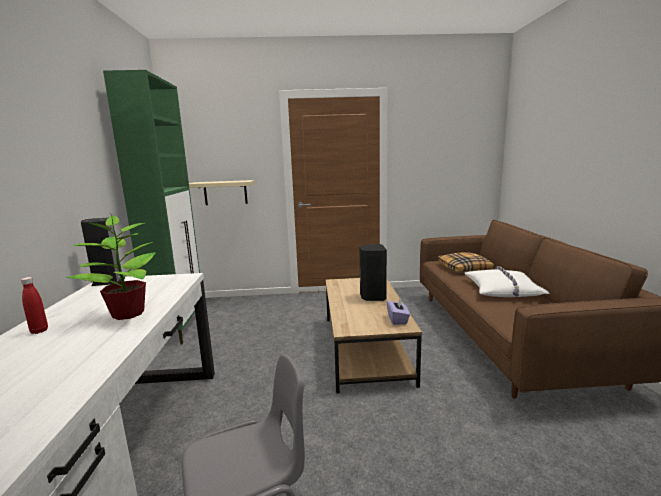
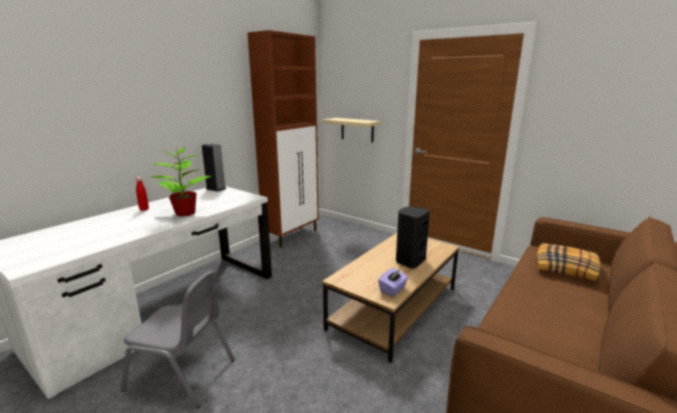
camera: 40 degrees right, 5 degrees up
green cabinet [103,70,200,344] -> brown cabinet [247,30,319,248]
white pillow [465,266,550,297] -> none

